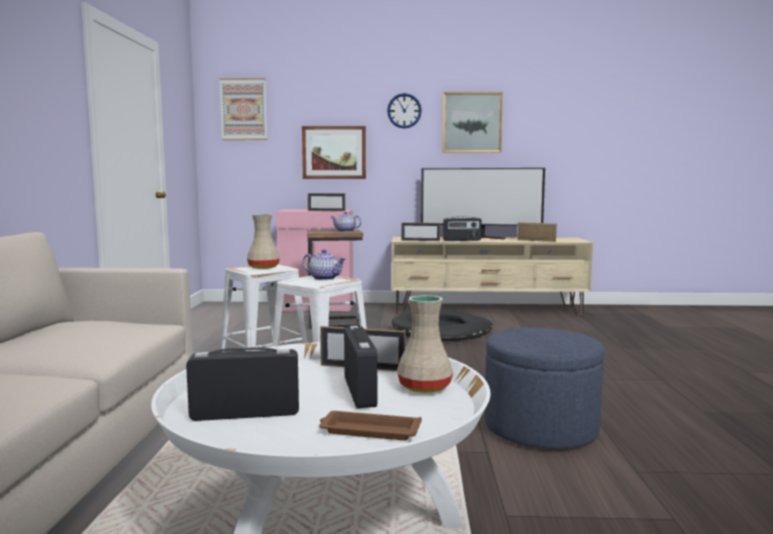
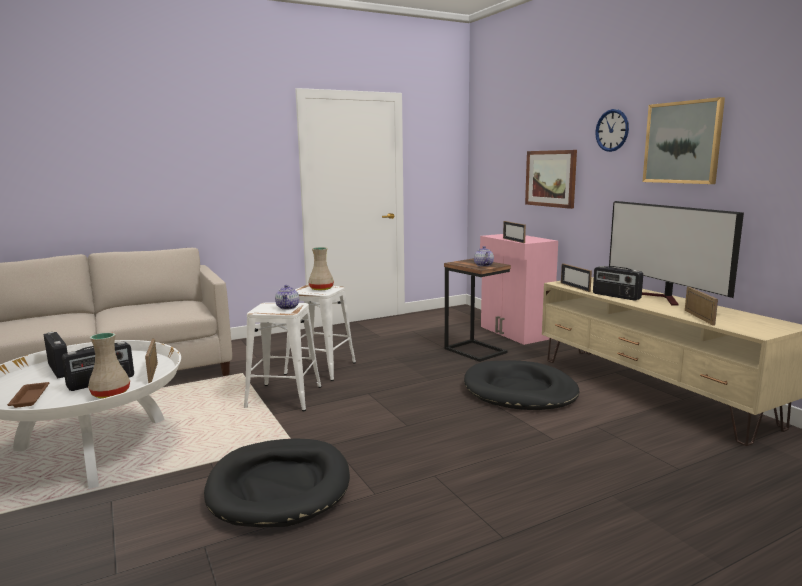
camera: 60 degrees right, 5 degrees up
picture [219,78,267,140] -> none
blue ottoman [485,328,604,449] -> black dog bed [204,438,350,527]

